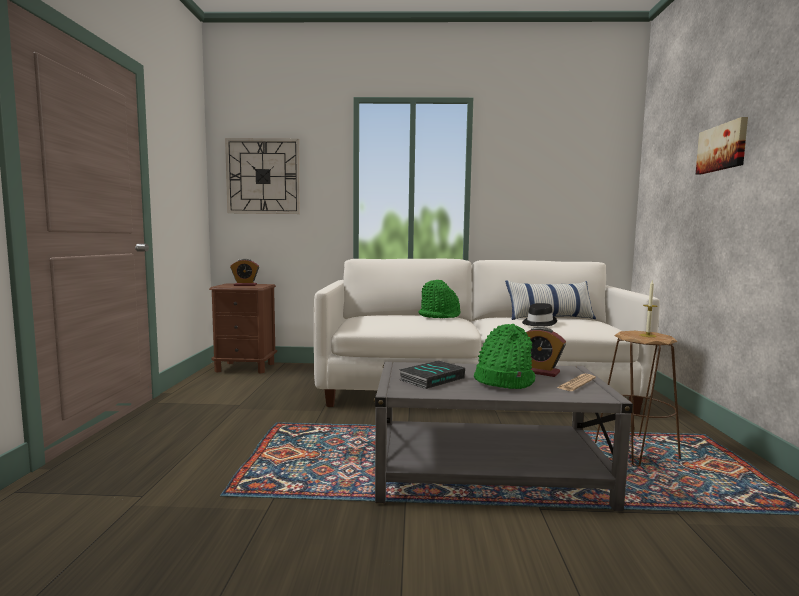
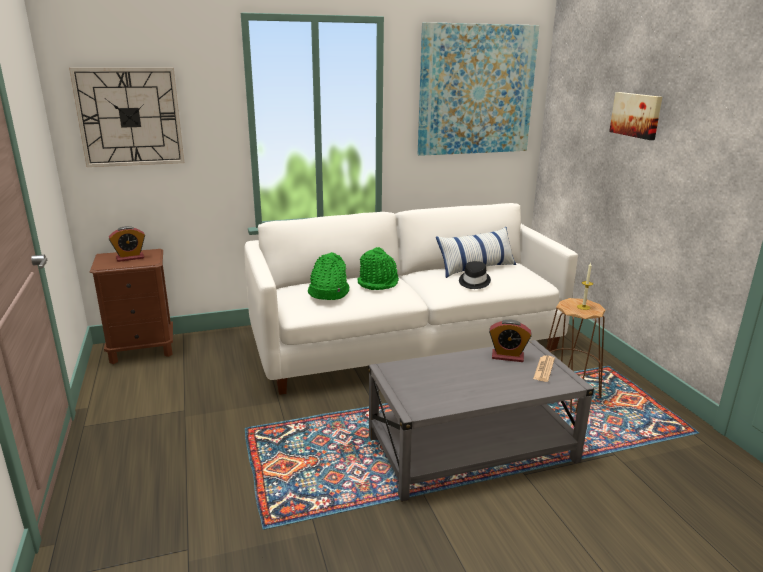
camera: 20 degrees left, 15 degrees up
book [399,360,465,389] -> none
green hat [474,324,536,389] -> green hat moved to [308,252,349,300]
none -> picture [418,22,540,156]

